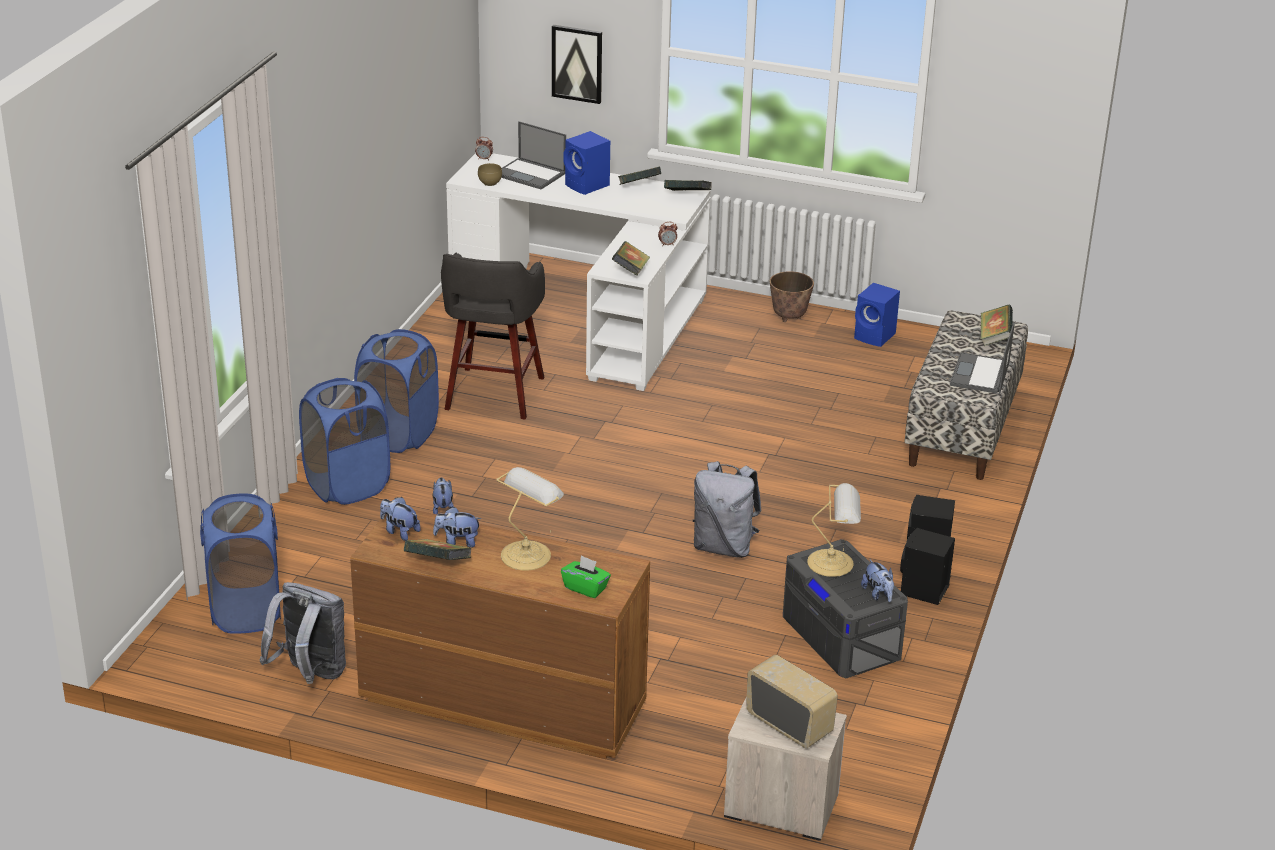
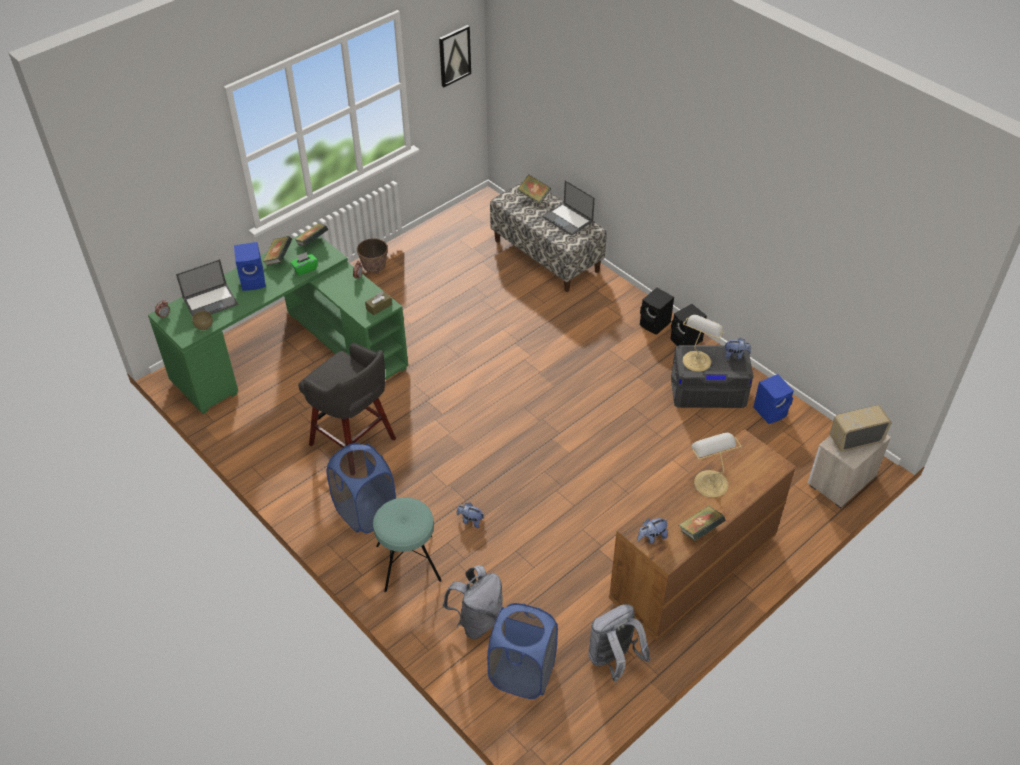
camera: 60 degrees left, 15 degrees up
blue laundry basket [299,378,390,505] -> turquoise stool [373,497,442,592]
plush toy [433,507,481,548] -> none
white desk [446,153,711,391] -> green desk [148,231,408,414]
picture [552,25,602,104] -> picture moved to [439,25,471,87]
green tissue box [561,555,611,598] -> green tissue box moved to [290,252,318,276]
book [612,241,650,276] -> brown tissue box [365,291,392,315]
grey backpack [693,461,762,558] -> grey backpack moved to [443,565,503,639]
blue speaker [854,283,900,347] -> blue speaker moved to [753,374,794,424]

